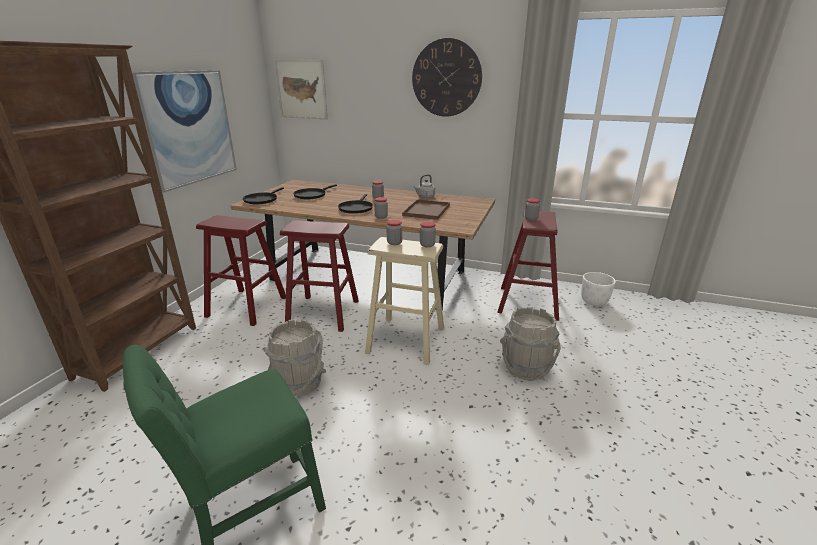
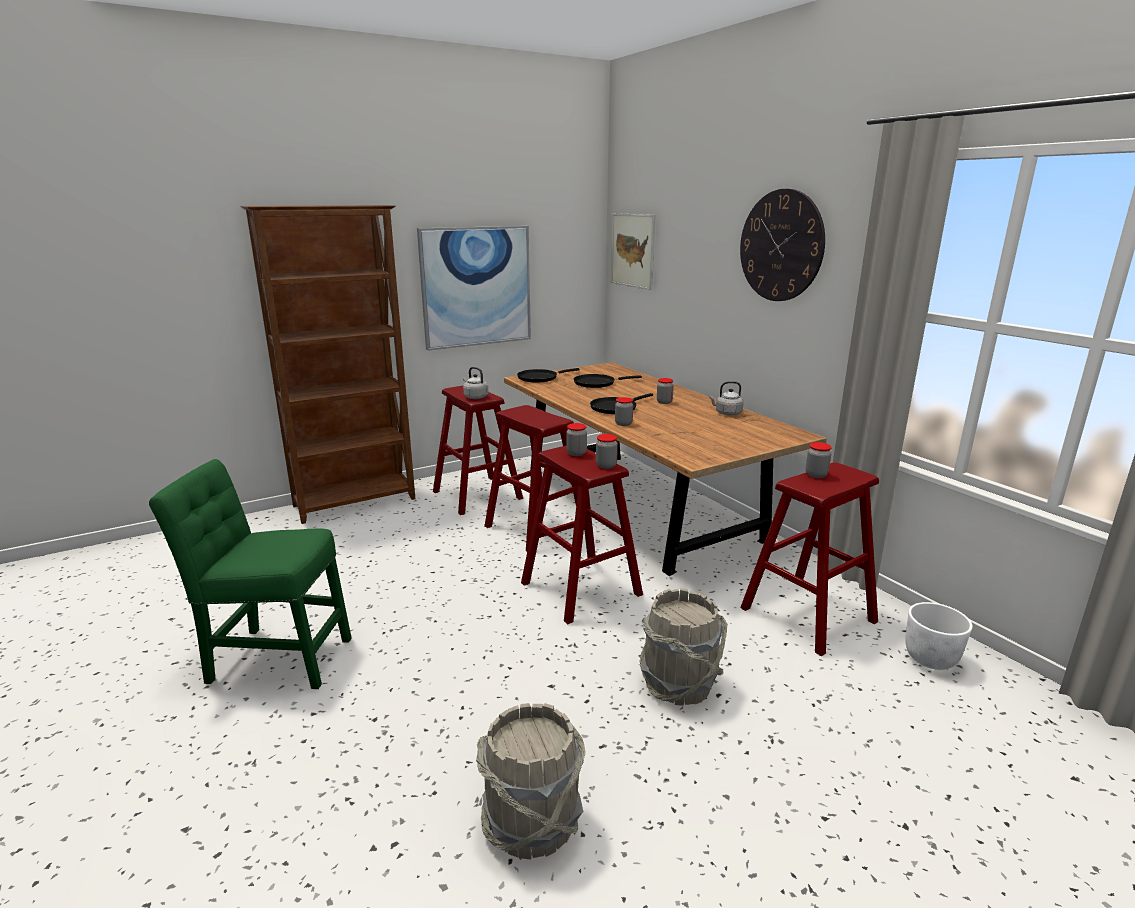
camera: 40 degrees right, 5 degrees down
grey bucket [262,319,326,398] -> grey bucket moved to [476,703,586,860]
beige stool [365,237,444,365] -> red stool [521,446,643,624]
brown tray [402,199,450,220] -> none
none -> grey kettle [463,367,488,399]

